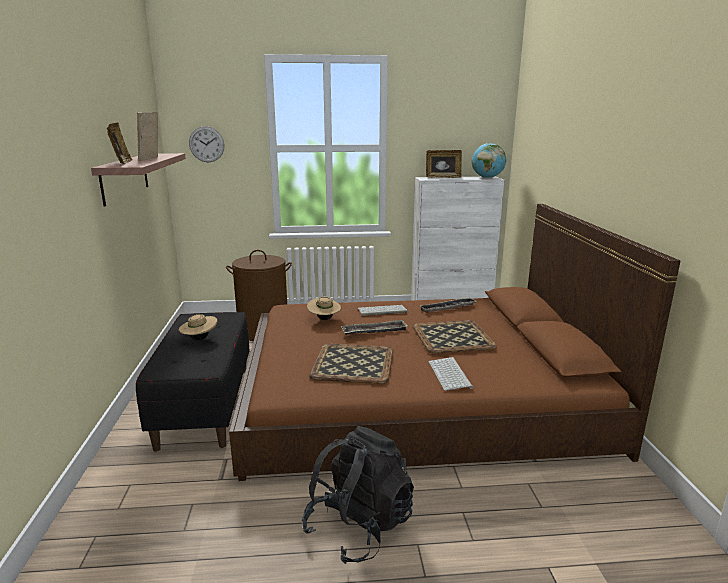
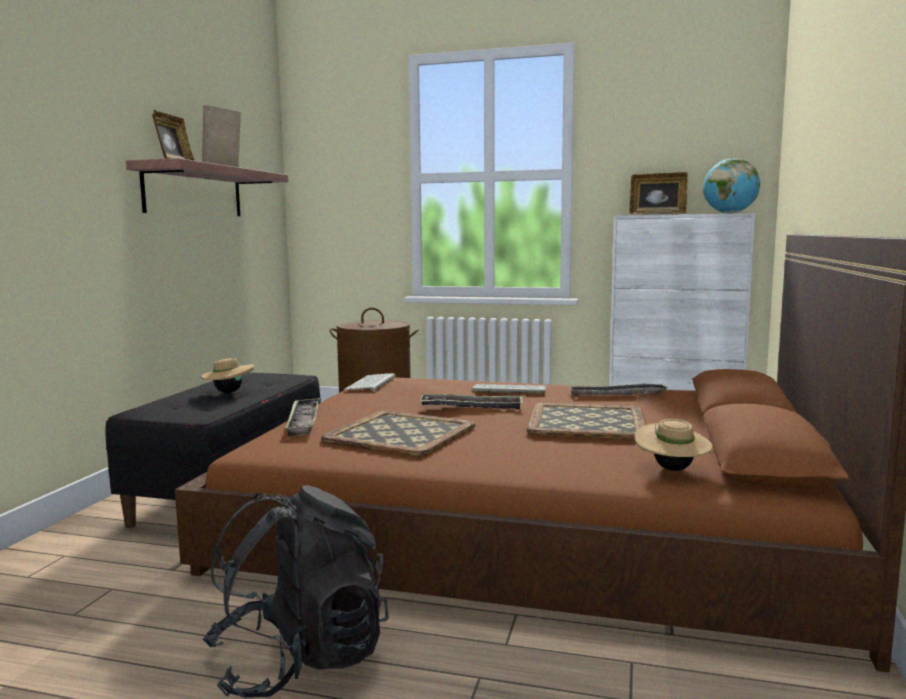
camera: 20 degrees right, 10 degrees down
wall clock [189,126,224,162] -> none
beige hat [307,296,341,320] -> beige hat moved to [635,419,713,471]
keyboard [429,357,473,391] -> keyboard moved to [344,373,396,391]
none -> tray [285,398,320,436]

